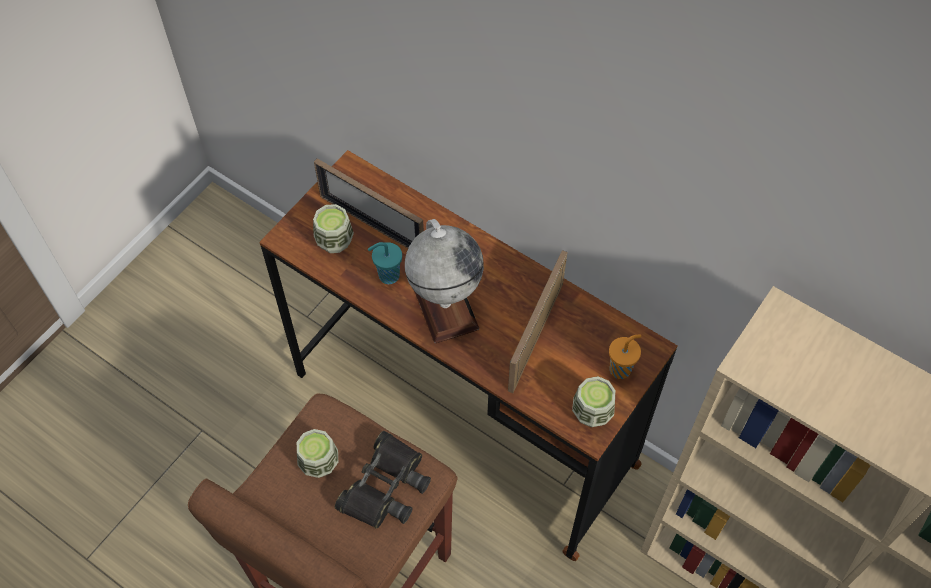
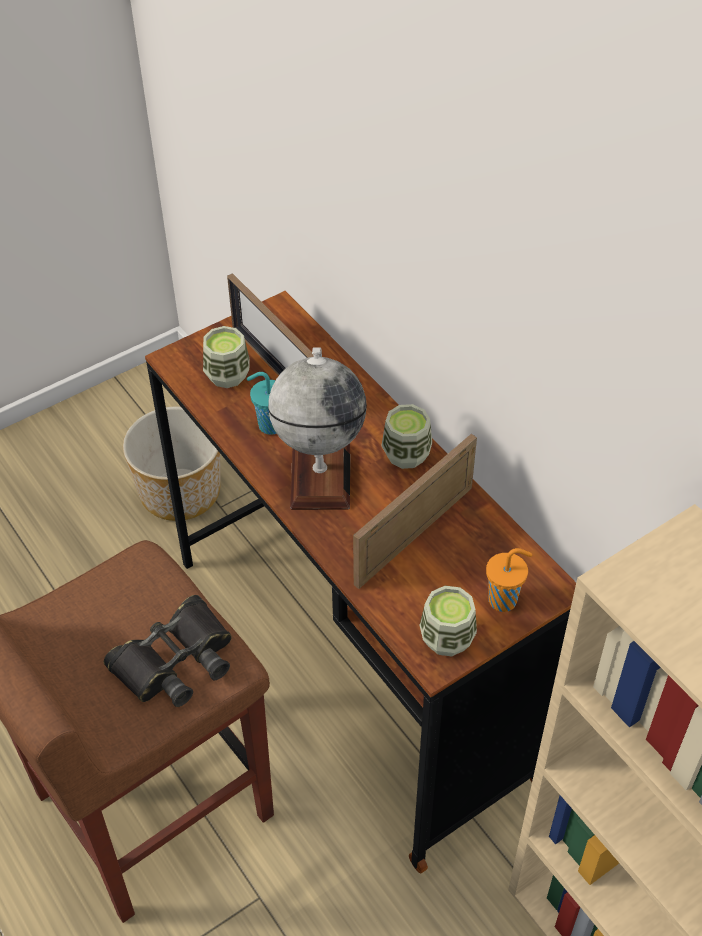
camera: 20 degrees right, 10 degrees down
cup [297,429,338,478] -> cup moved to [381,404,432,469]
none -> planter [123,406,221,521]

